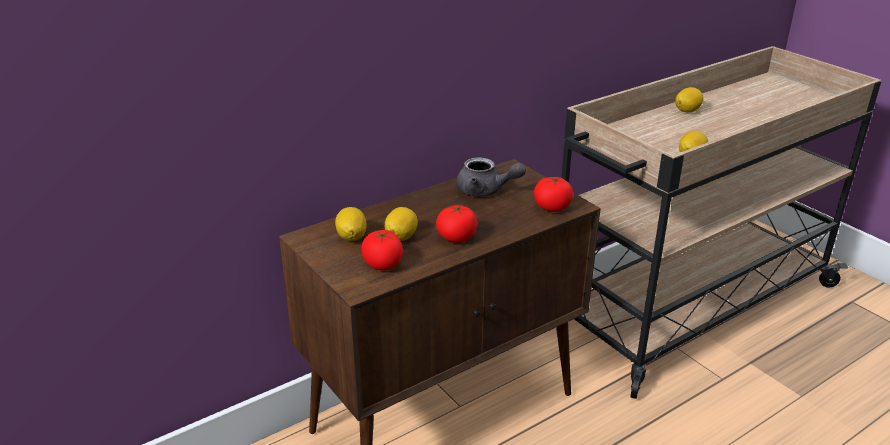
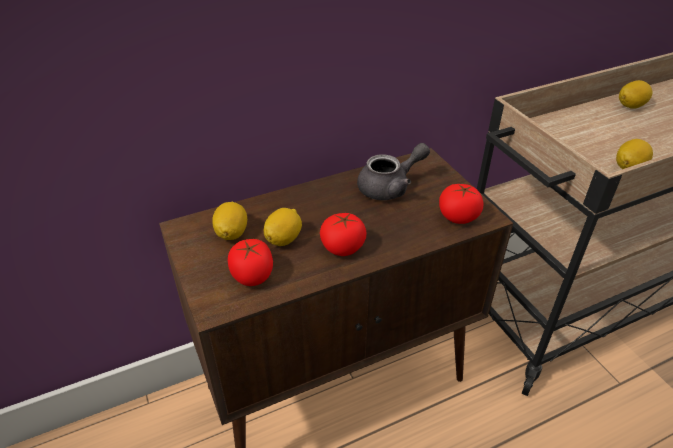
camera: 10 degrees right, 10 degrees up
grey teapot [456,157,526,197] -> grey teapot turned 60 degrees counterclockwise [357,143,430,200]

